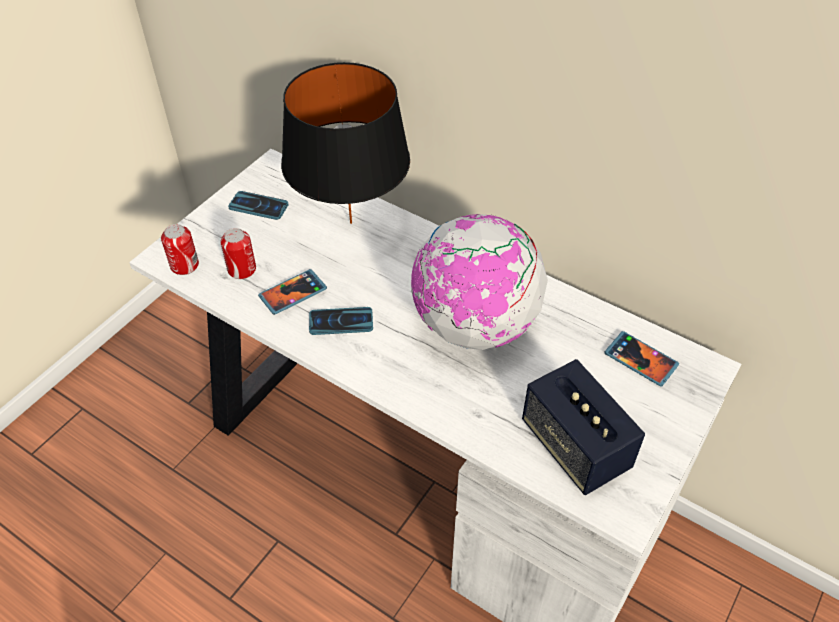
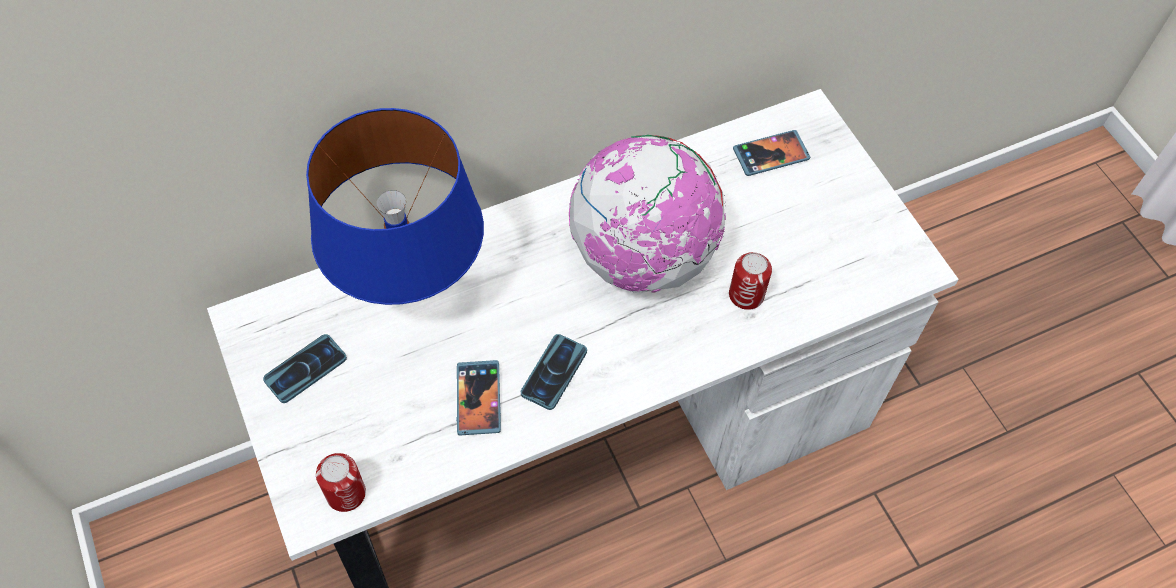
camera: 60 degrees left, 10 degrees up
can [221,228,256,279] -> can moved to [729,252,772,310]
black table lamp [281,62,410,224] -> blue table lamp [306,108,484,305]
speaker [522,359,645,495] -> none

